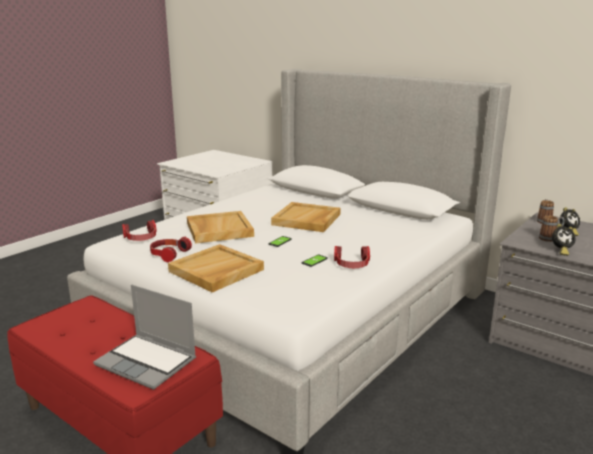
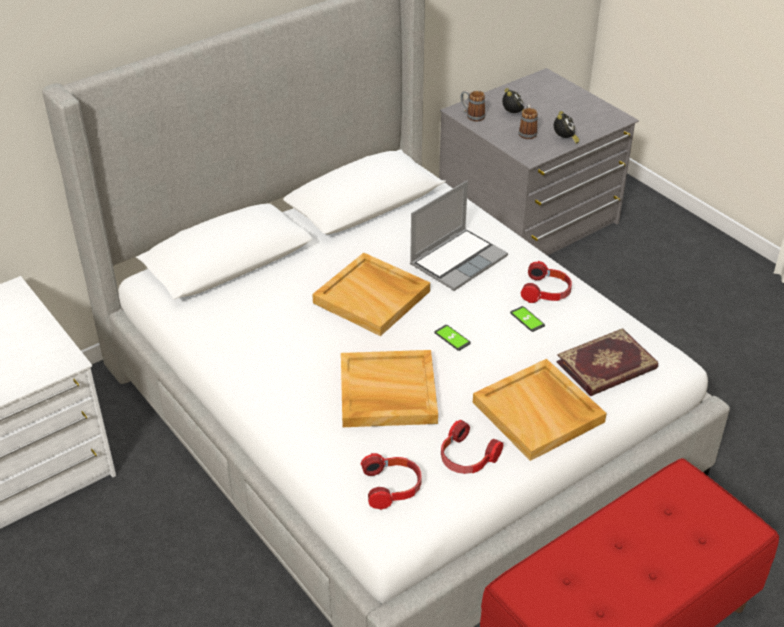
camera: 75 degrees left, 20 degrees up
laptop [93,285,196,390] -> laptop moved to [410,181,508,291]
none -> book [556,328,658,396]

